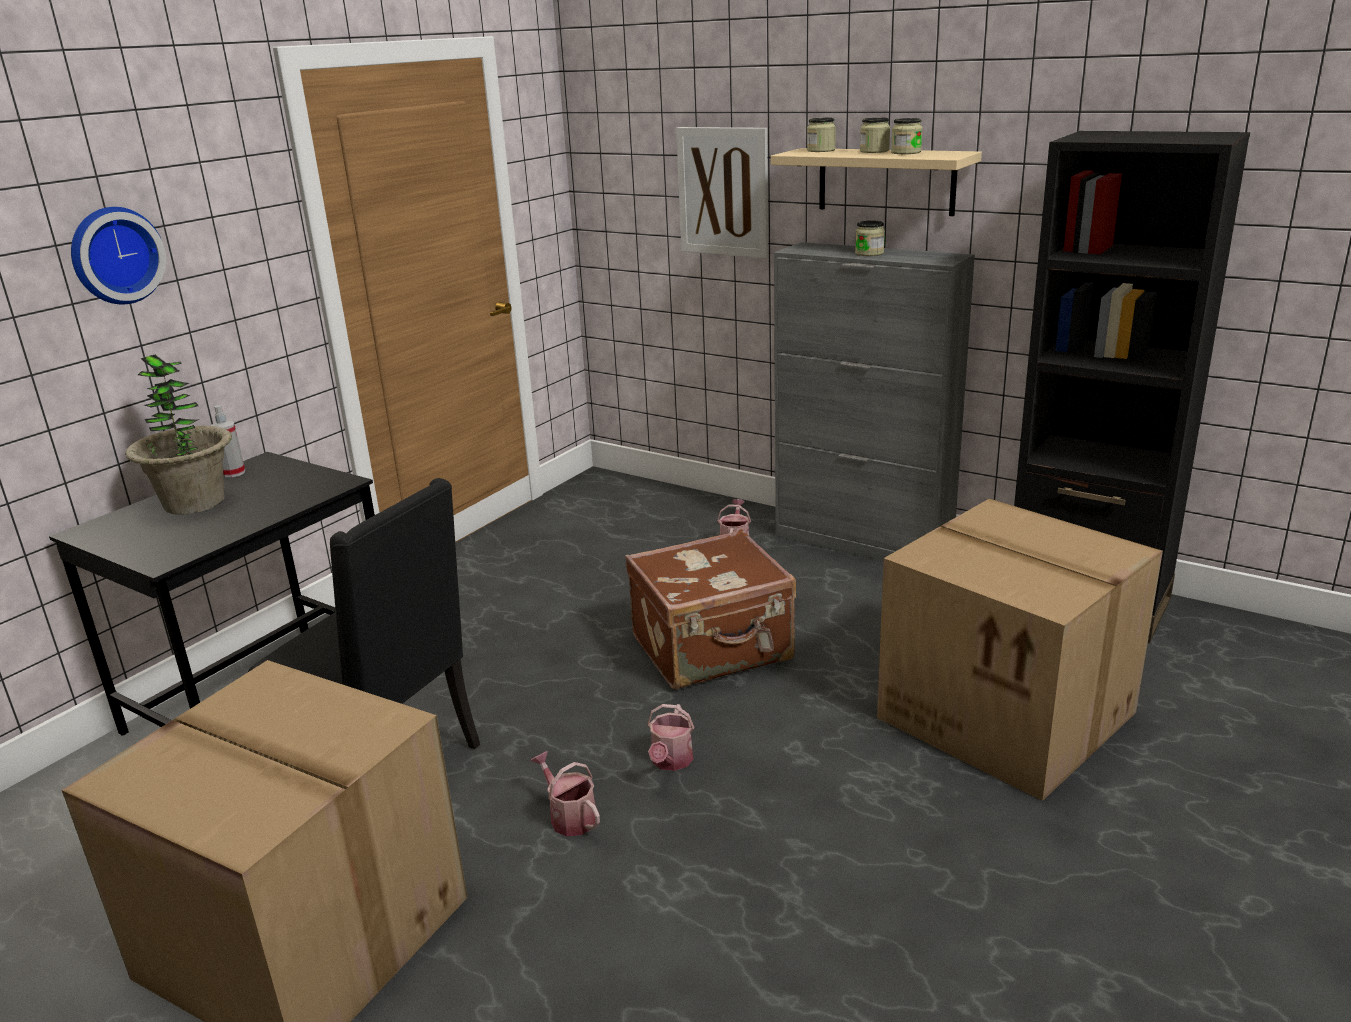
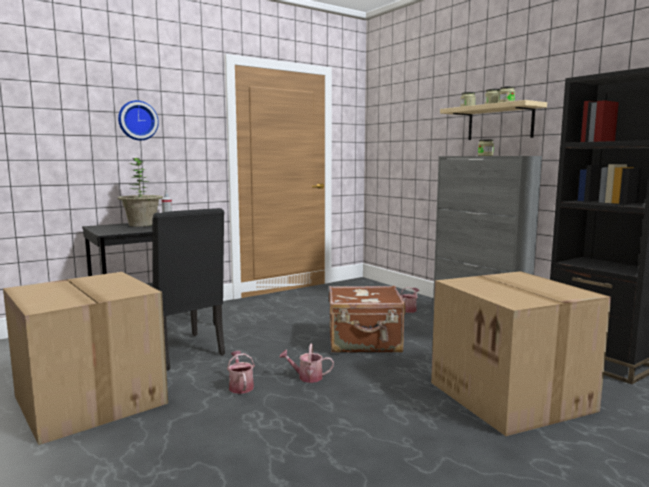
camera: 20 degrees right, 15 degrees down
watering can [647,704,694,771] -> watering can turned 60 degrees clockwise [279,344,334,383]
picture [676,127,768,258] -> none

